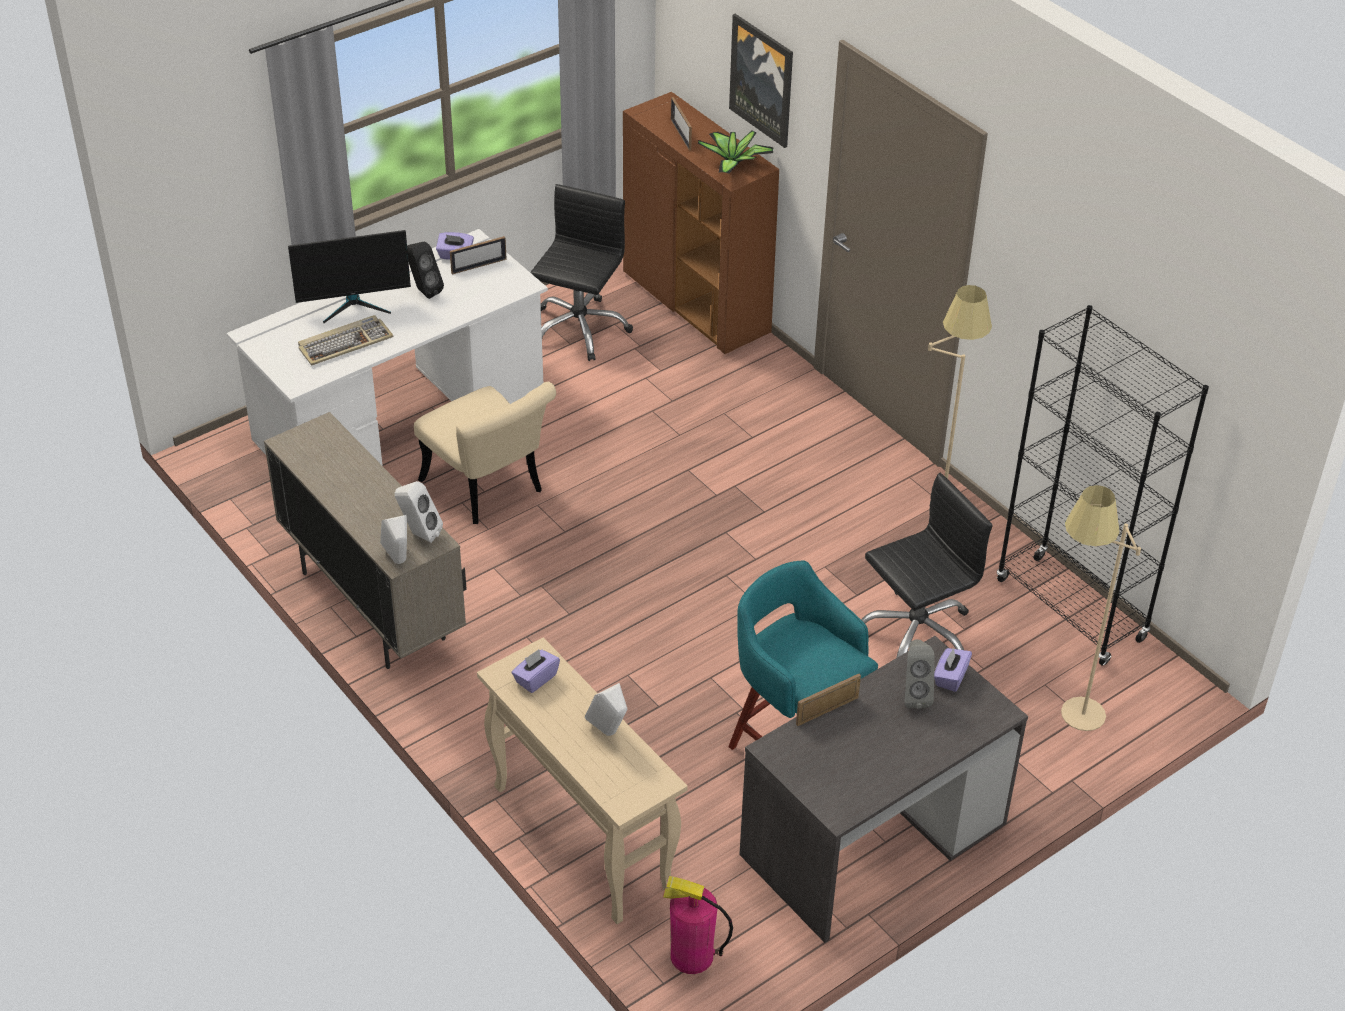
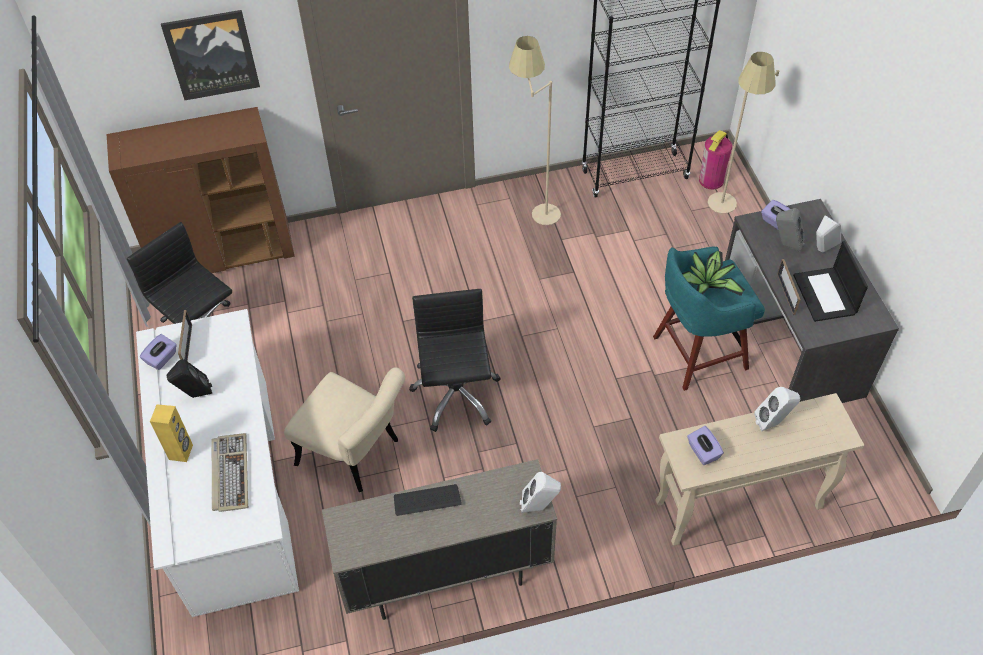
camera: 65 degrees left, 10 degrees up
monitor [288,230,411,323] -> yellow speaker [150,404,193,462]
white speaker [395,481,443,543] -> white speaker moved to [816,215,841,252]
beige chair [414,382,556,524] -> beige chair turned 45 degrees clockwise [284,367,405,492]
fire extinguisher [663,876,733,974] -> fire extinguisher moved to [699,130,732,189]
picture frame [671,97,692,150] -> none
potted plant [698,130,774,173] -> potted plant moved to [682,250,745,296]
black office chair [861,473,992,658] -> black office chair moved to [409,289,500,432]
none -> keyboard [394,484,462,516]
none -> laptop [793,241,868,322]

